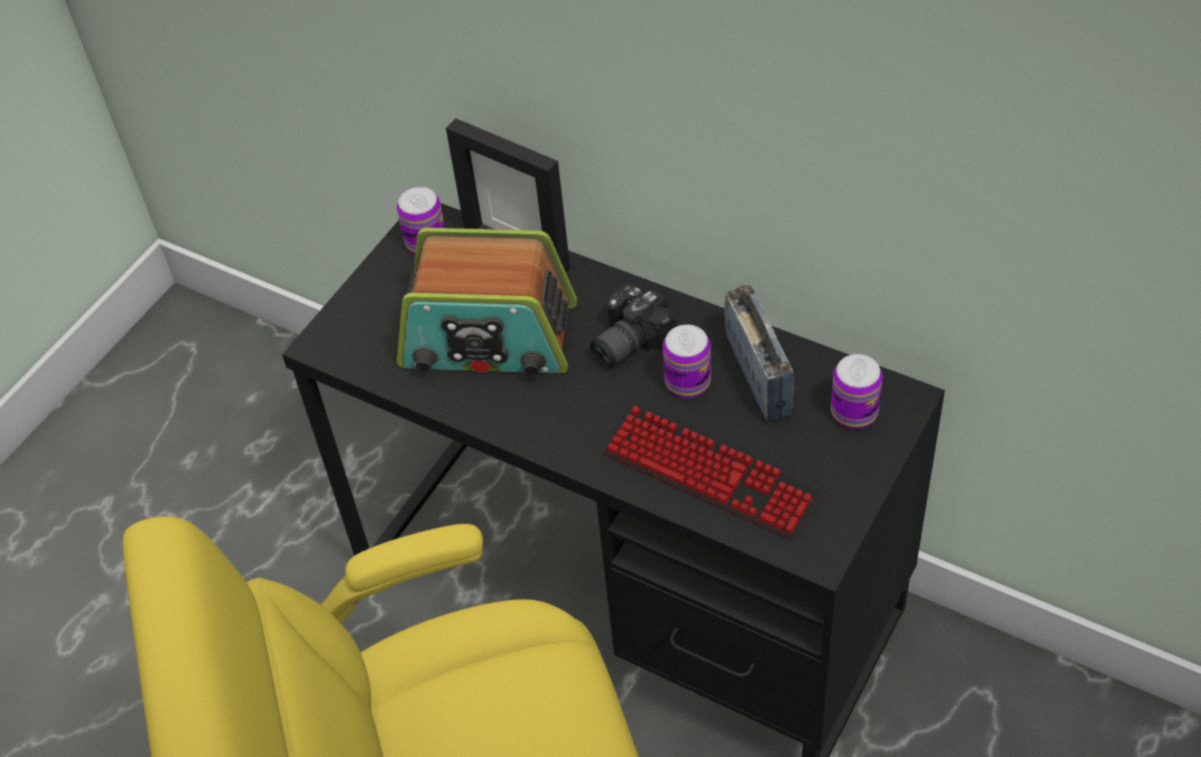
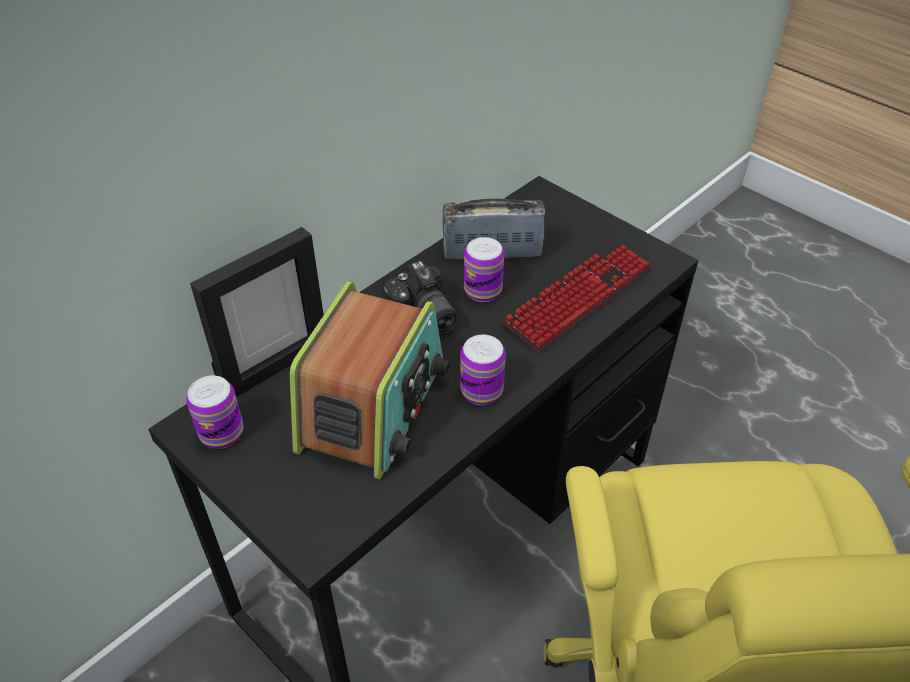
camera: 80 degrees left, 5 degrees down
can [831,354,883,429] -> can moved to [460,334,506,405]

